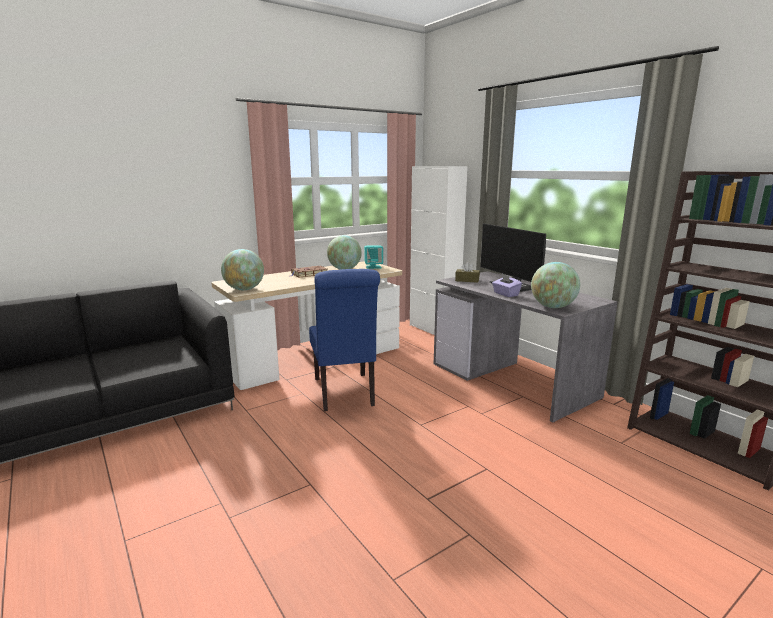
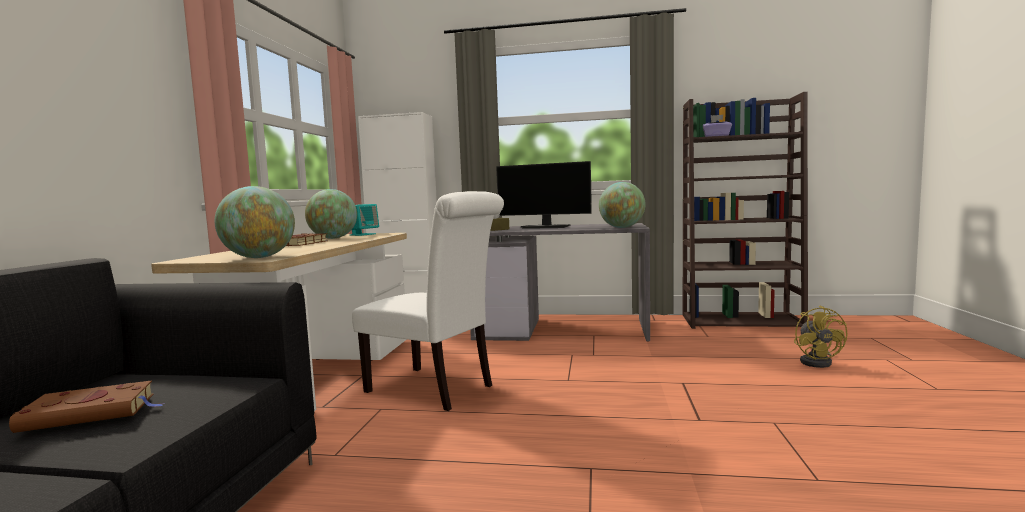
camera: 45 degrees left, 10 degrees down
blue chair [309,269,380,411] -> white chair [352,191,504,411]
purple tissue box [492,274,522,297] -> purple tissue box moved to [703,115,732,137]
none -> brown book [9,380,165,433]
none -> yellow fan [794,306,847,368]

